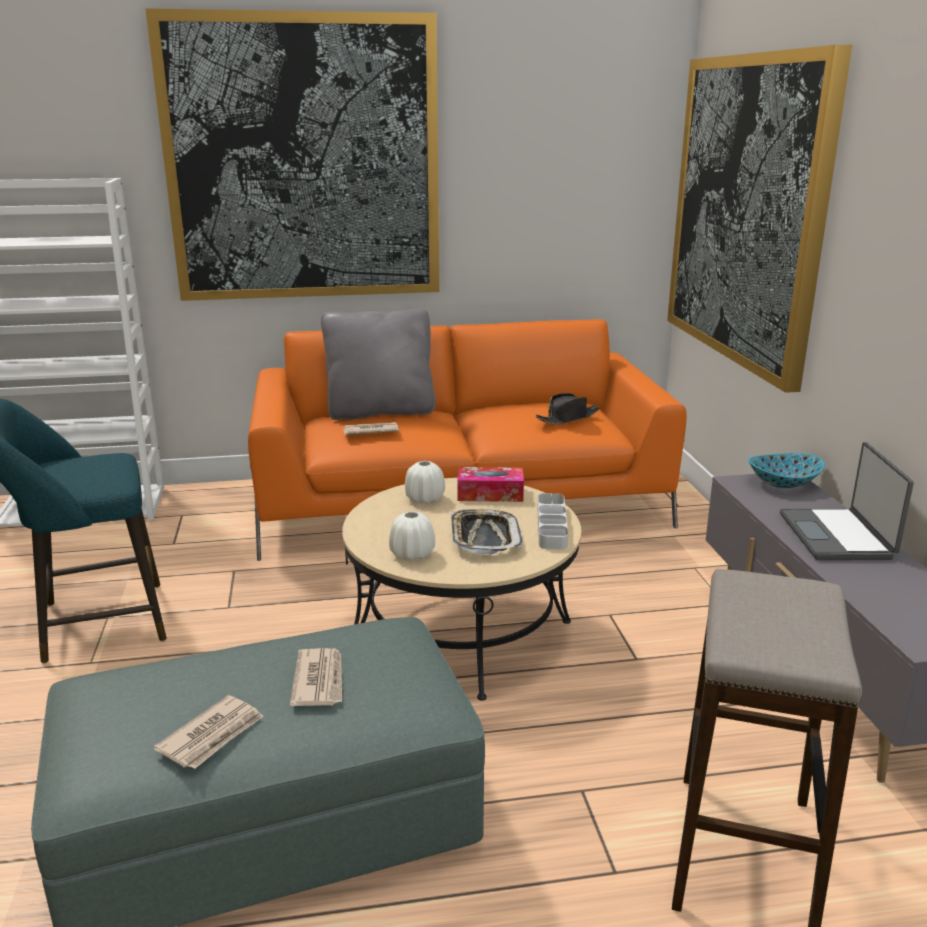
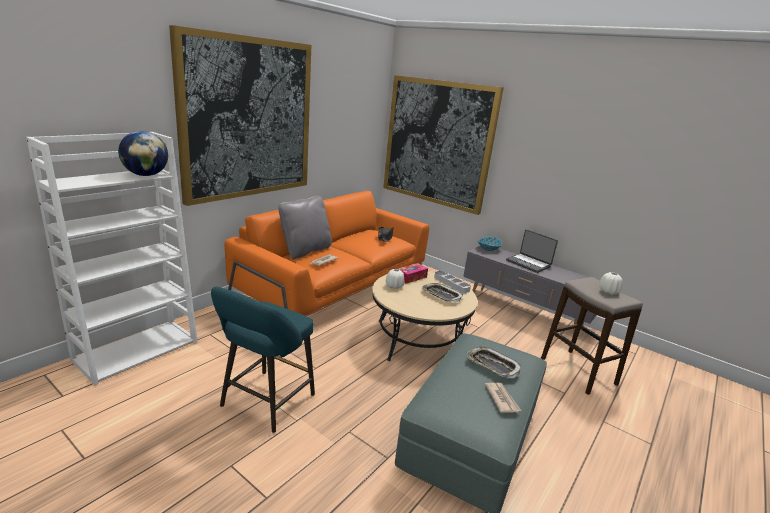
camera: 45 degrees left, 0 degrees up
newspaper [290,648,342,706] -> tray [467,347,521,378]
white vase [389,511,435,561] -> white vase moved to [599,272,623,294]
none -> globe [118,131,168,176]

